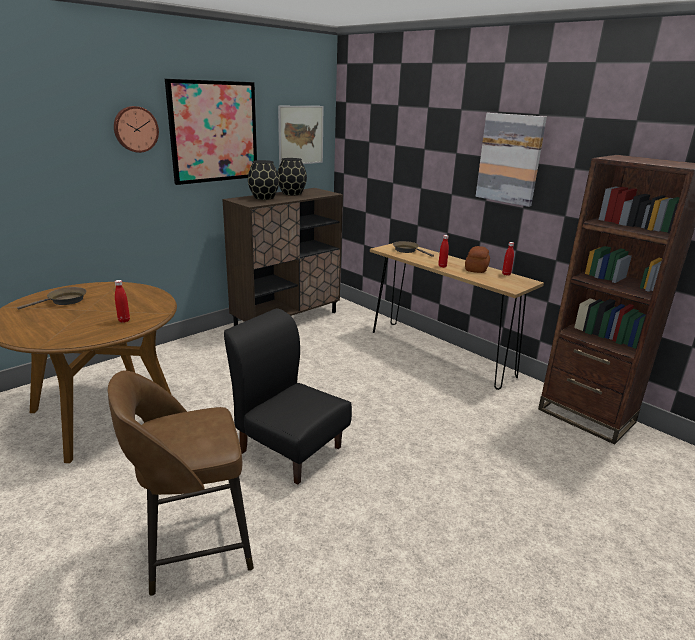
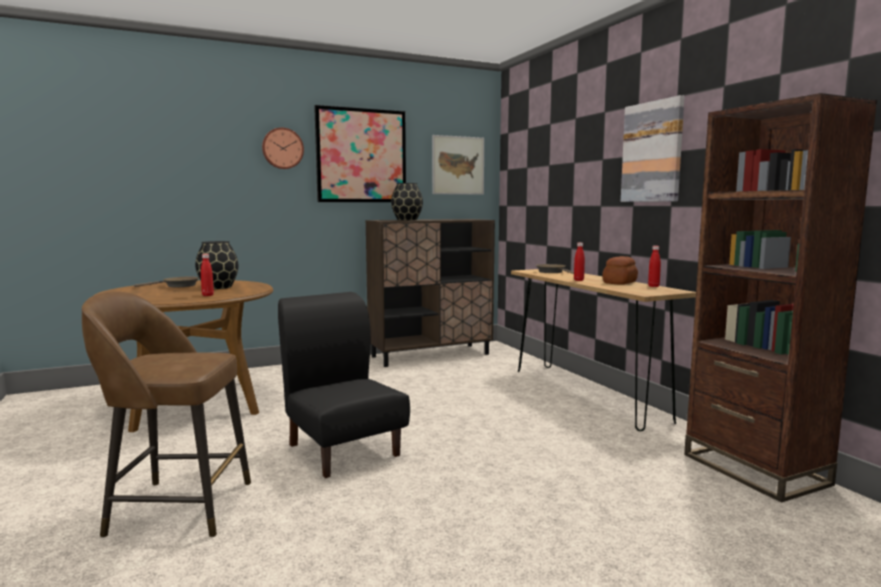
camera: 20 degrees right, 15 degrees down
black vase [278,158,307,195] -> black vase moved to [195,241,238,289]

